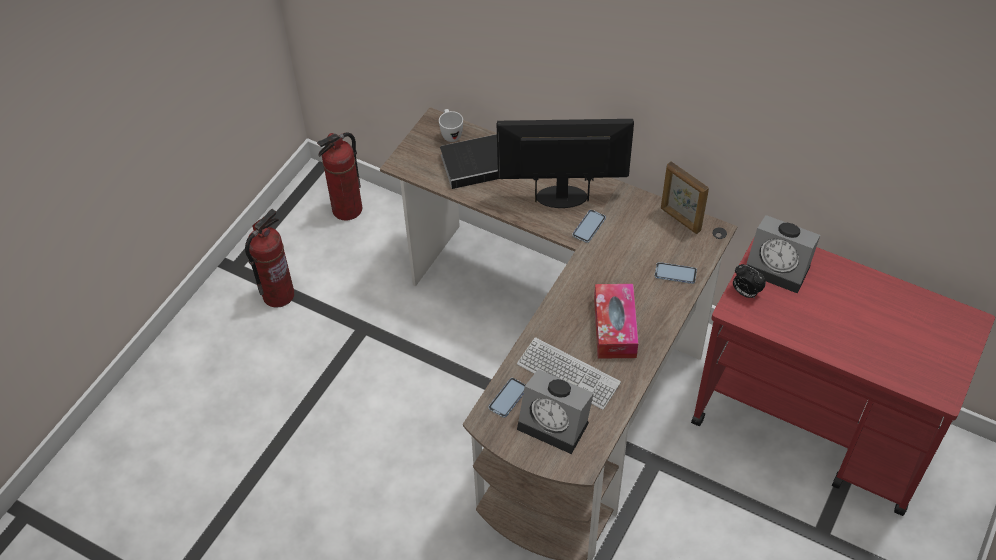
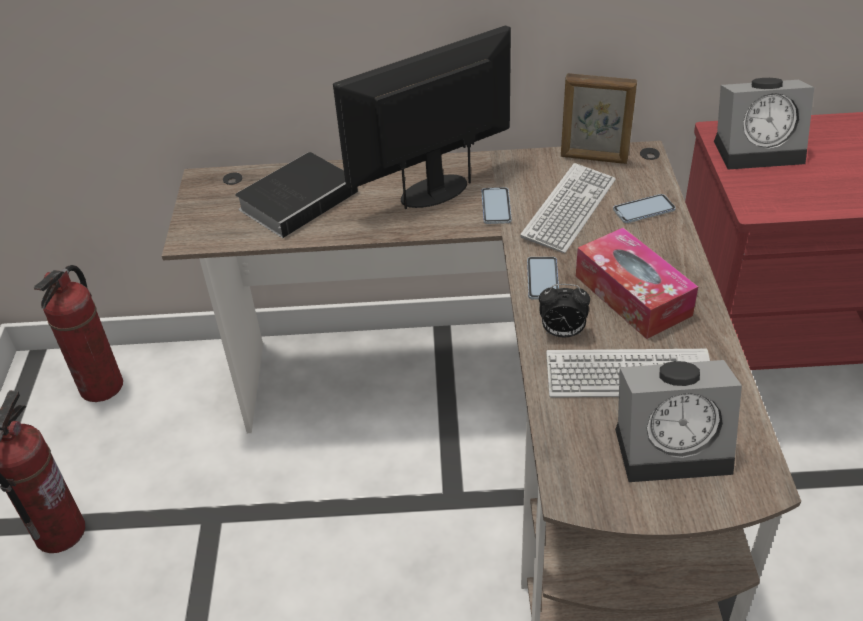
camera: 30 degrees left, 10 degrees down
white mug [439,109,463,142] -> none
phone [488,378,525,418] -> phone moved to [527,257,559,300]
alarm clock [733,264,766,299] -> alarm clock moved to [539,284,590,337]
none -> keyboard [520,163,616,253]

